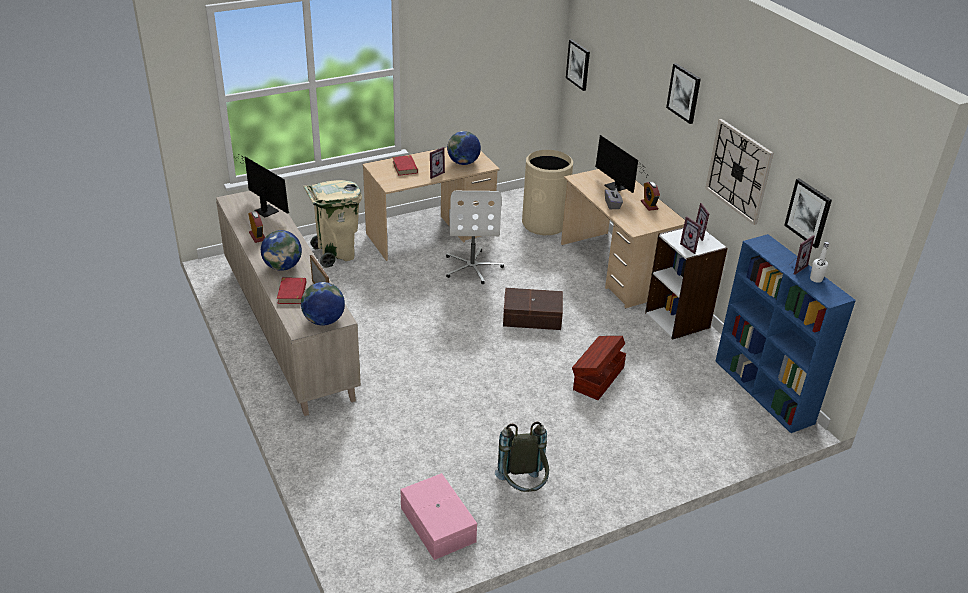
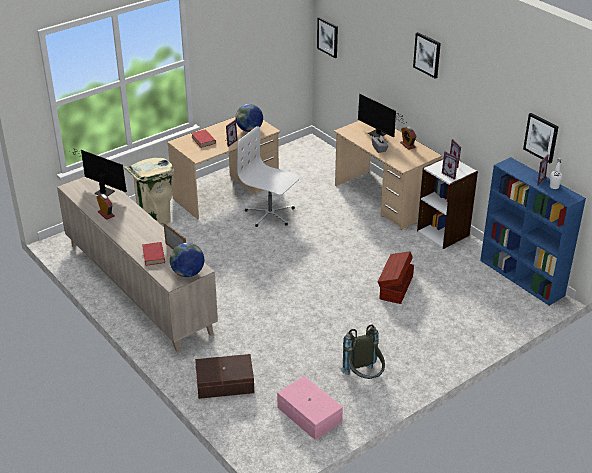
camera: 10 degrees left, 0 degrees up
globe [261,230,302,271] -> none
white office chair [446,191,504,285] -> white office chair turned 135 degrees clockwise [237,126,300,227]
brown storage box [503,288,563,330] -> brown storage box moved to [195,354,254,399]
beige trash can [522,150,573,235] -> none
wall clock [705,119,773,225] -> none

